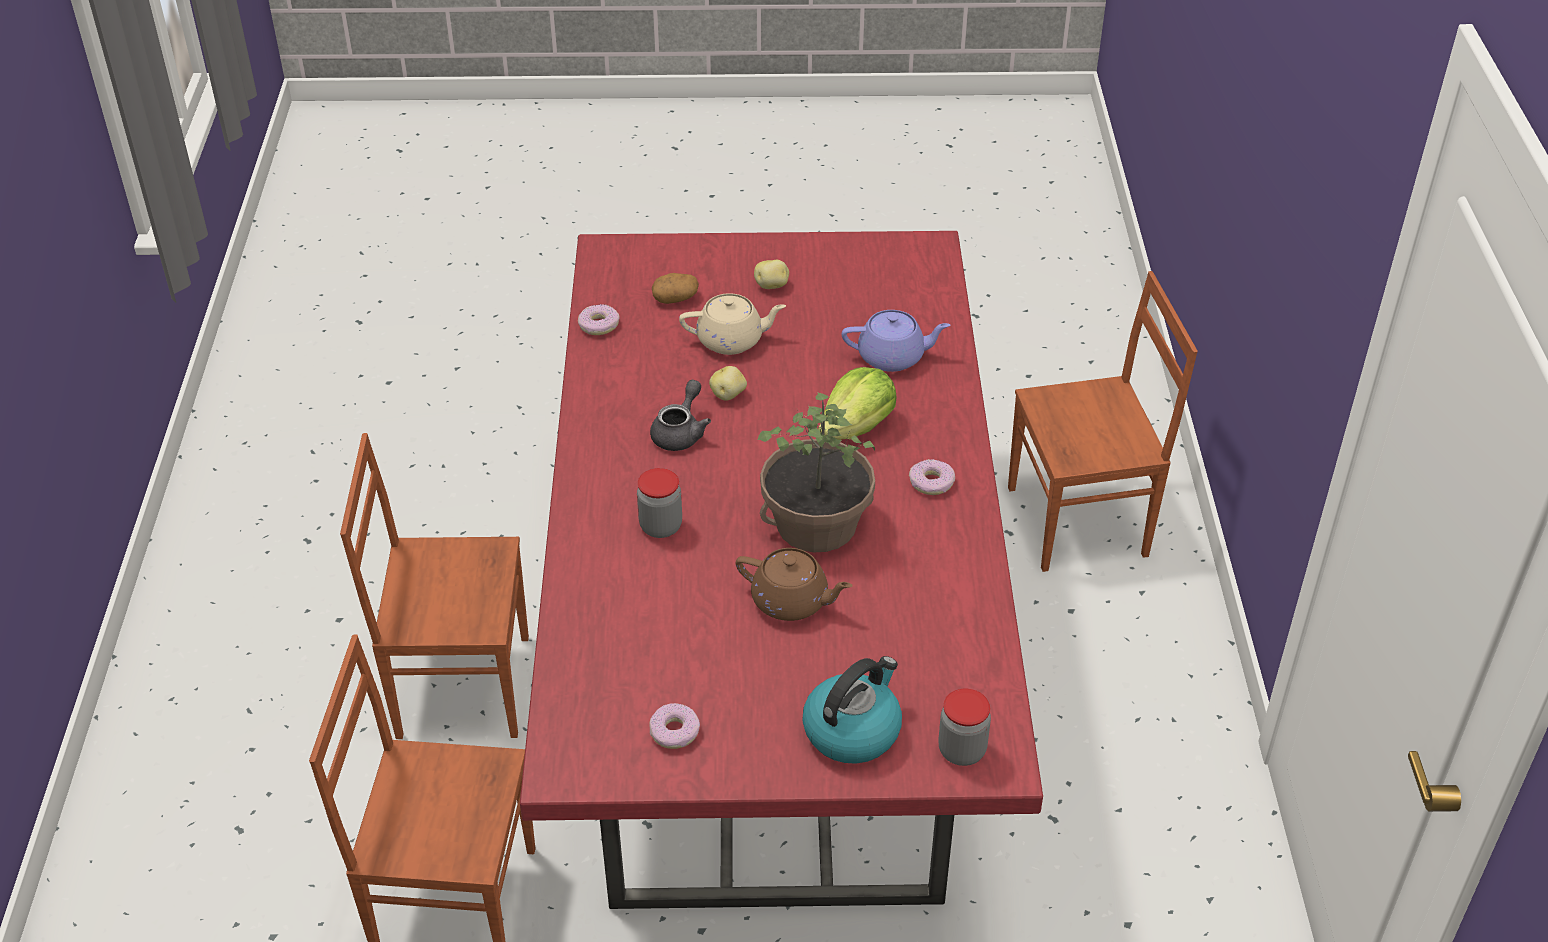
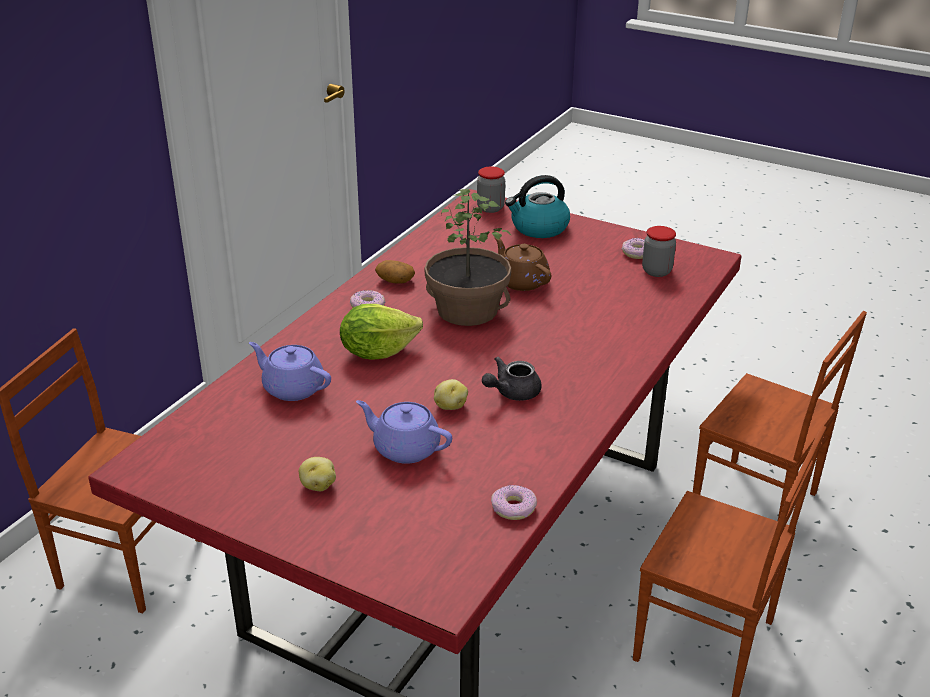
camera: 150 degrees left, 10 degrees down
jar [637,468,682,538] -> jar moved to [642,226,676,277]
potato [652,273,699,304] -> potato moved to [375,260,415,284]
beige teapot [679,293,786,355] -> purple teapot [356,400,452,464]

